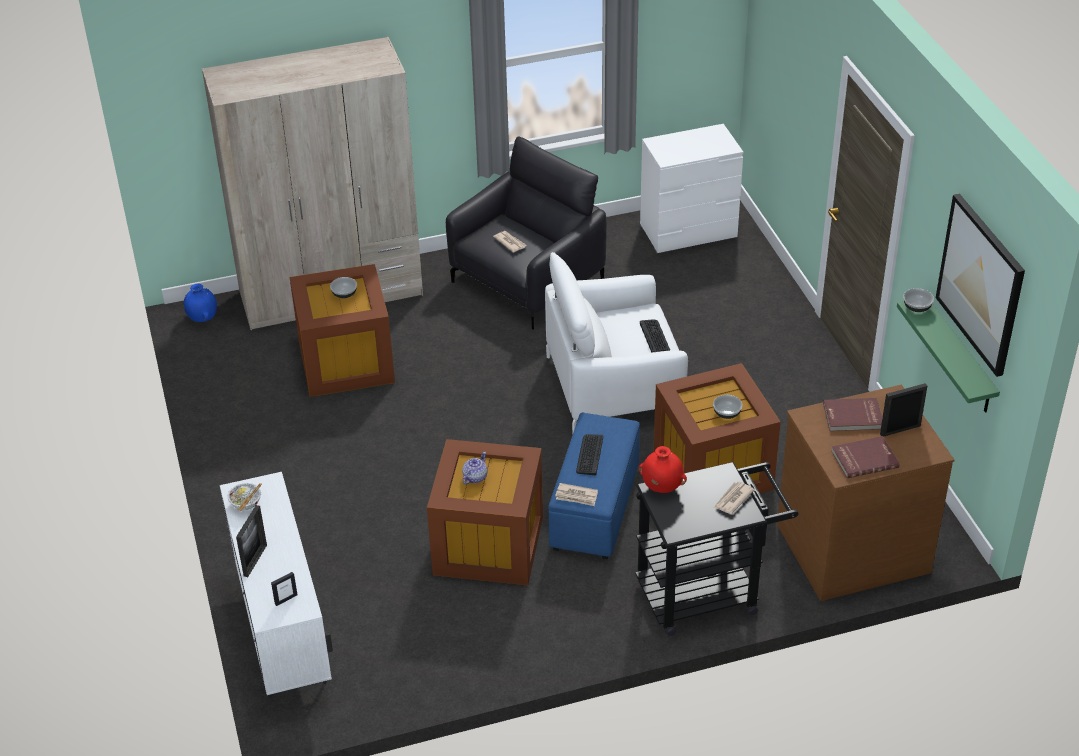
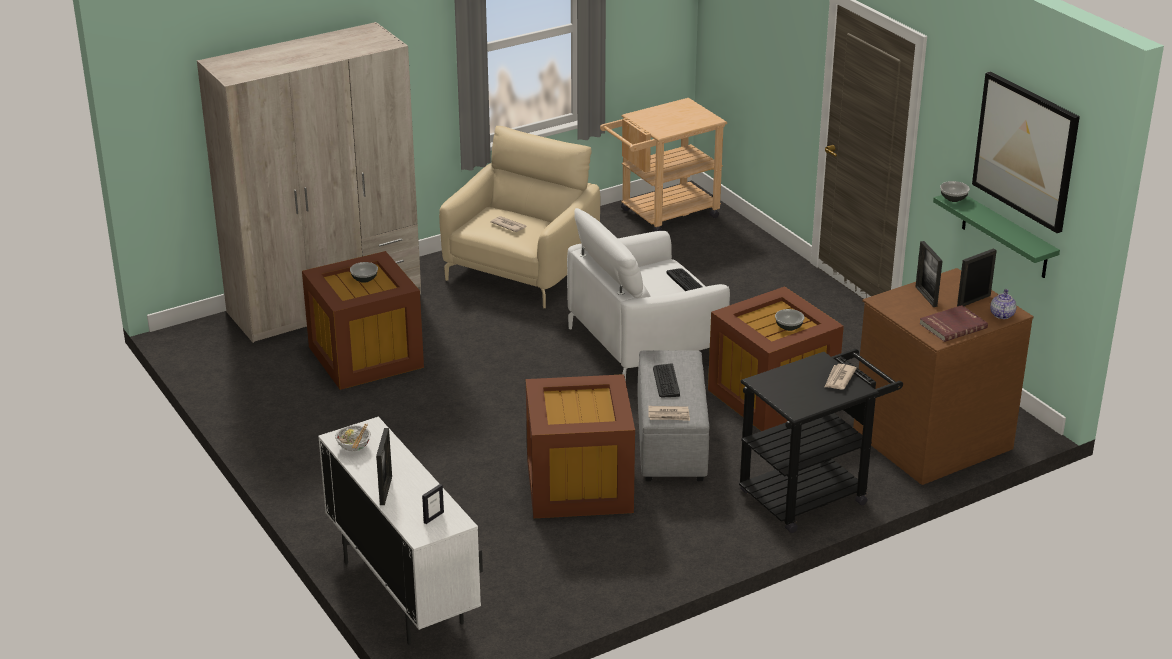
camera: 15 degrees left, 10 degrees down
blue vase [184,284,217,322] -> none
black armchair [446,136,607,329] -> beige armchair [439,126,600,308]
teapot [462,452,488,485] -> teapot moved to [990,289,1017,319]
blue ottoman [548,413,640,559] -> grey ottoman [637,350,709,481]
red vase [639,446,687,493] -> none
white dresser [640,124,743,253] -> beige cart [600,98,727,232]
red book [823,398,882,431] -> picture frame [916,241,943,307]

